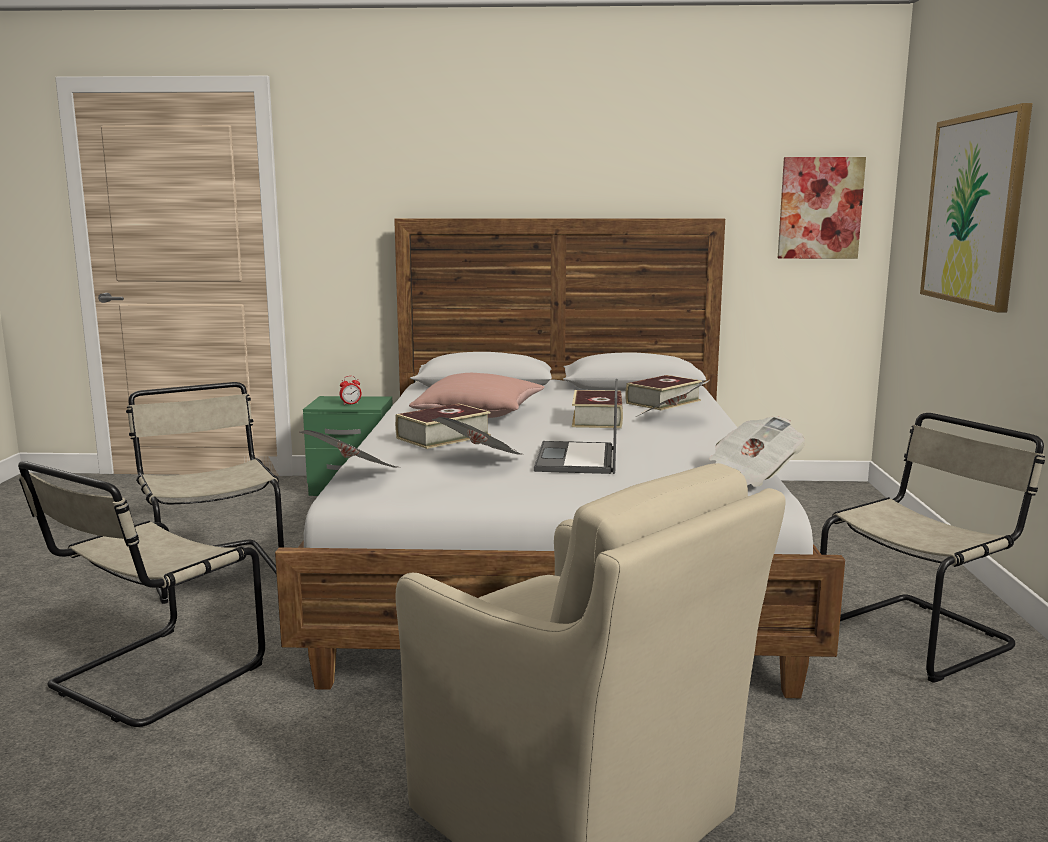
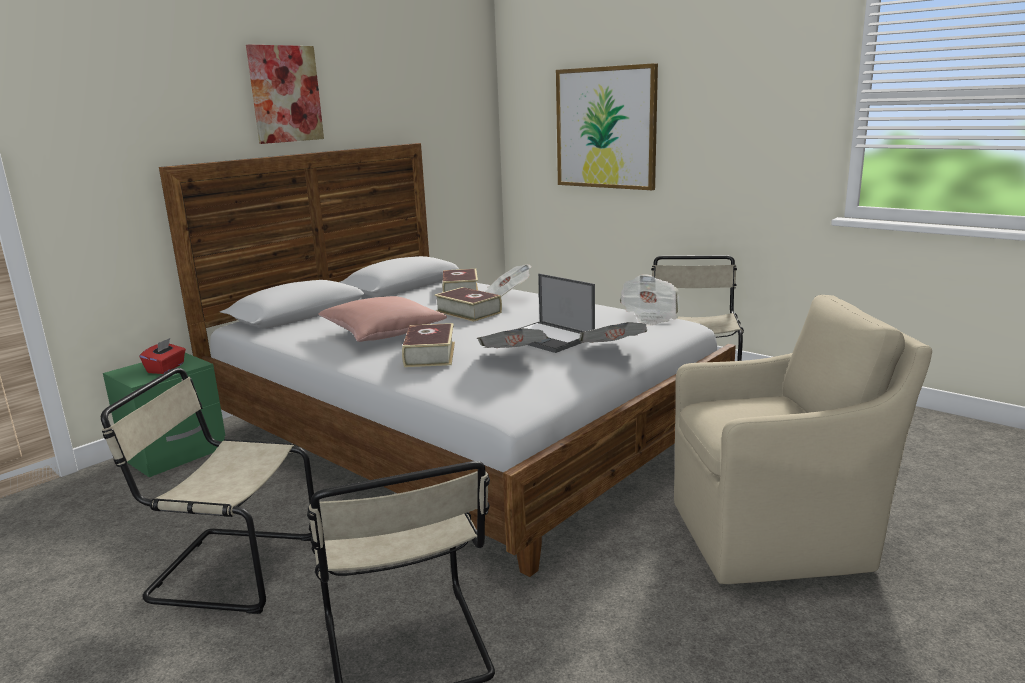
camera: 50 degrees left, 5 degrees up
newspaper [299,430,396,467] -> newspaper moved to [579,322,647,343]
alarm clock [339,376,361,405] -> red tissue box [140,338,186,374]
picture [778,157,866,259] -> picture moved to [246,44,324,144]

